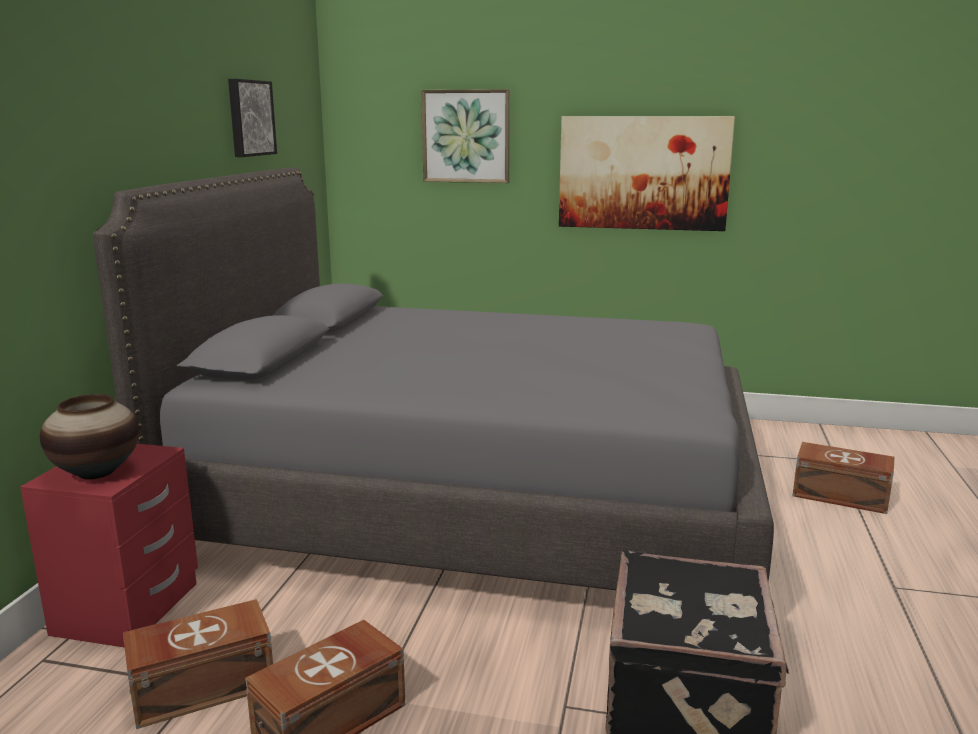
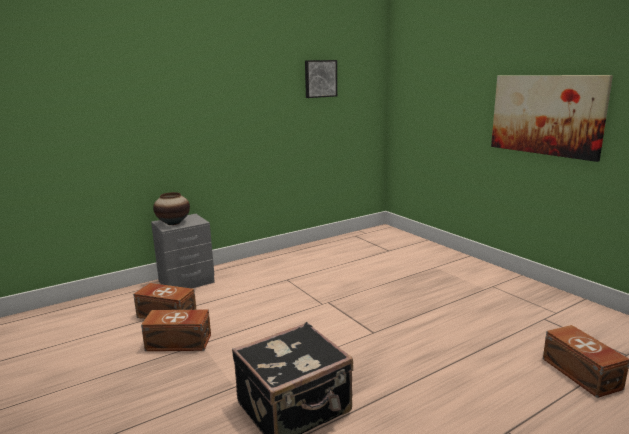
camera: 45 degrees right, 0 degrees up
red nightstand [20,444,198,648] -> grey nightstand [151,214,215,288]
grey bed [93,167,774,590] -> none
picture [421,89,510,183] -> none

